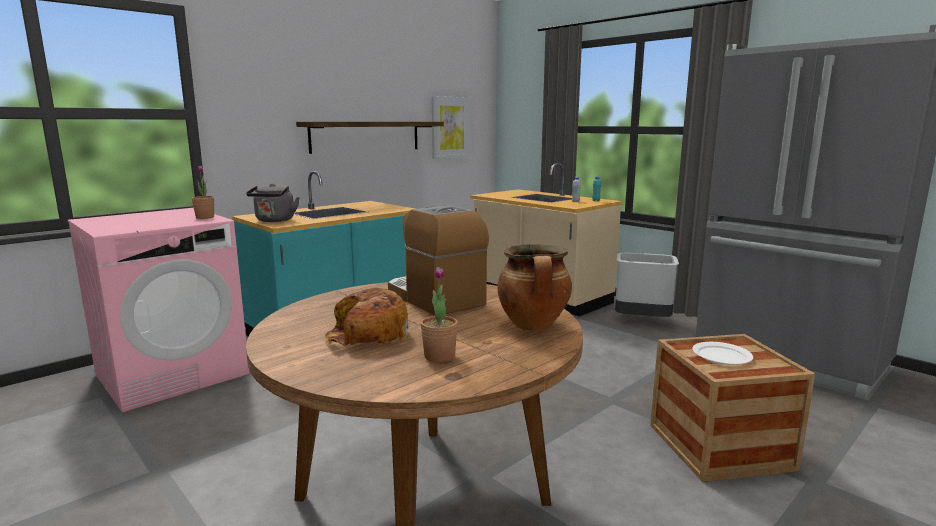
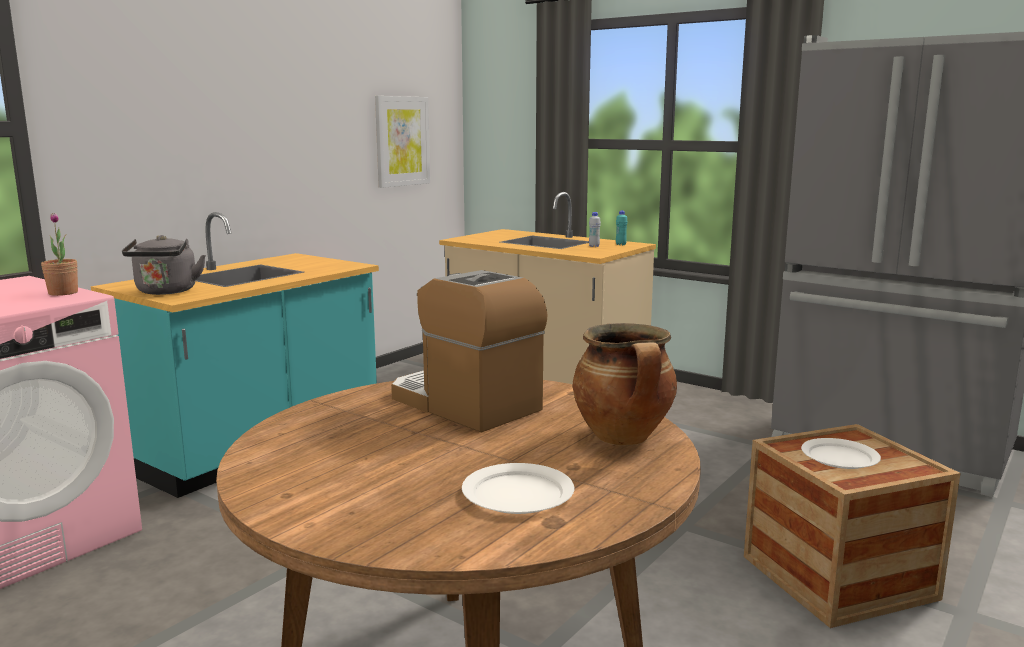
camera: 10 degrees left, 0 degrees up
shelf [296,122,444,154] -> none
bread [325,288,409,346] -> none
potted plant [421,267,458,362] -> white plate [462,463,574,514]
grey trash can [615,253,679,317] -> none

